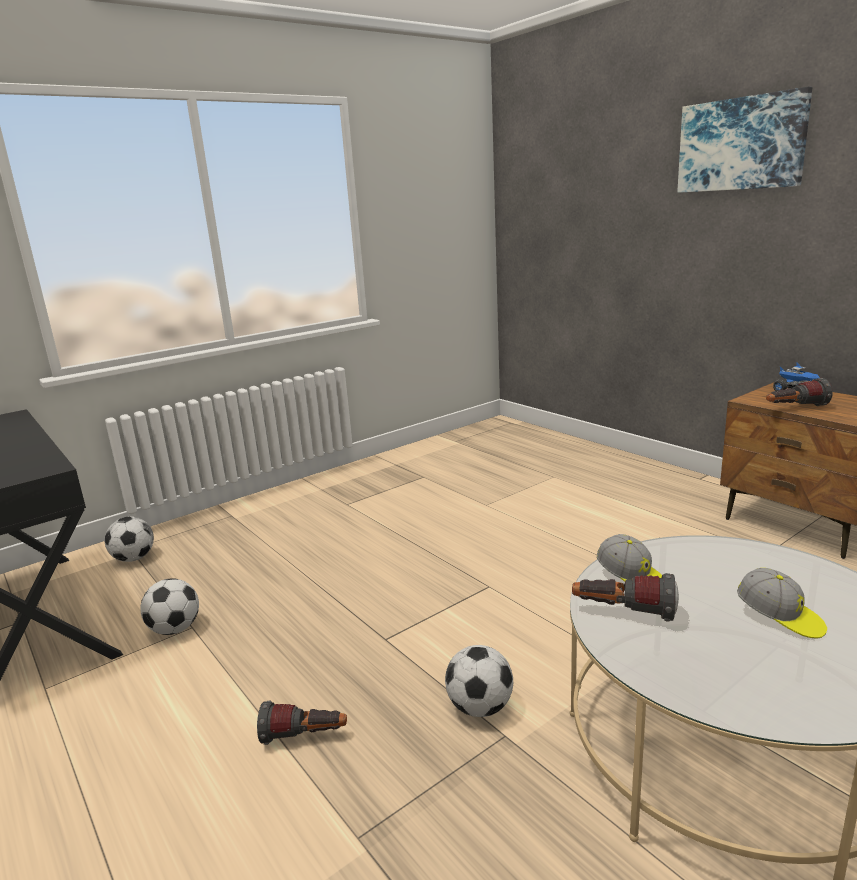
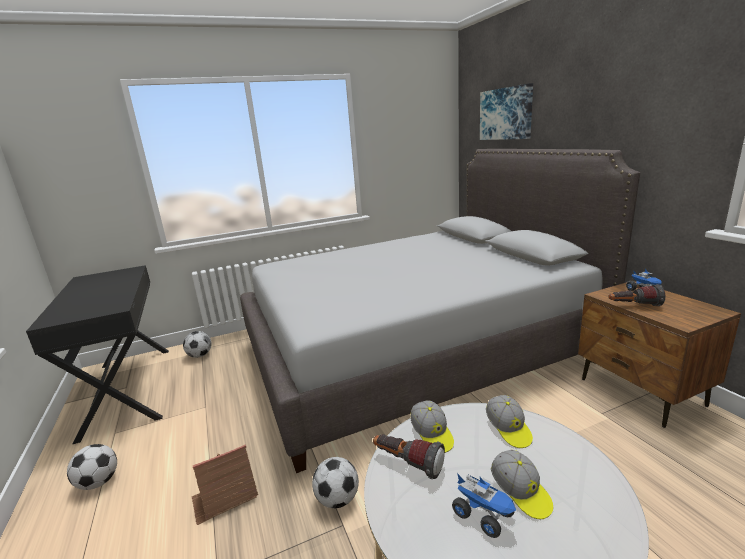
camera: 15 degrees right, 0 degrees up
football [140,578,199,635] -> football moved to [67,444,117,490]
flashlight [257,701,347,745] -> toy house [192,444,258,525]
picture [677,86,812,193] -> picture moved to [480,83,533,140]
none -> grey bed [240,149,640,473]
none -> toy truck [452,473,516,538]
none -> cap [486,395,533,448]

